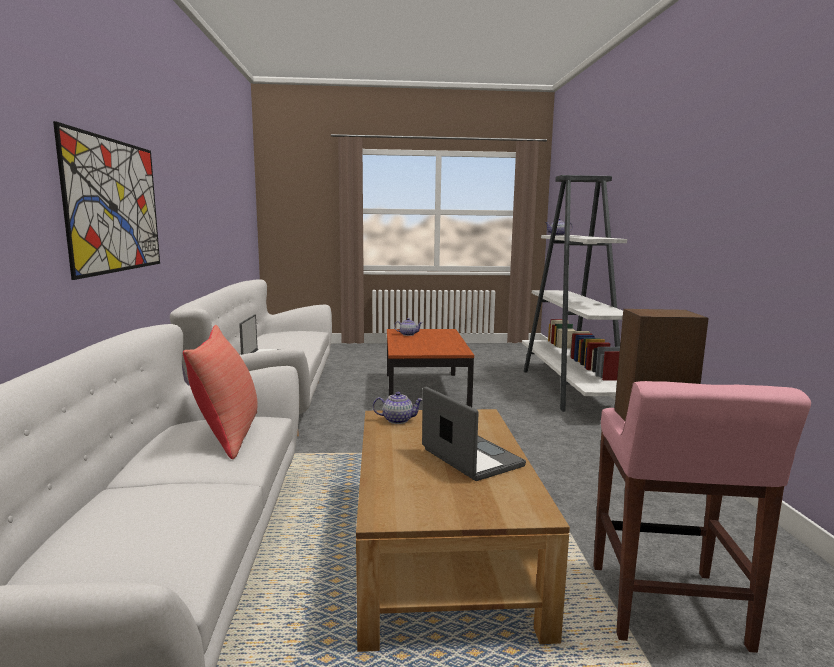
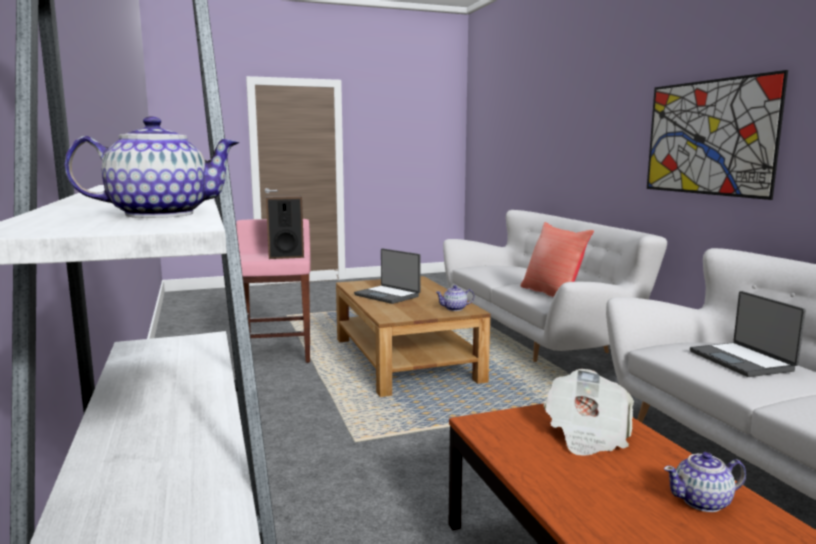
camera: 165 degrees right, 0 degrees up
none -> newspaper [544,369,634,456]

